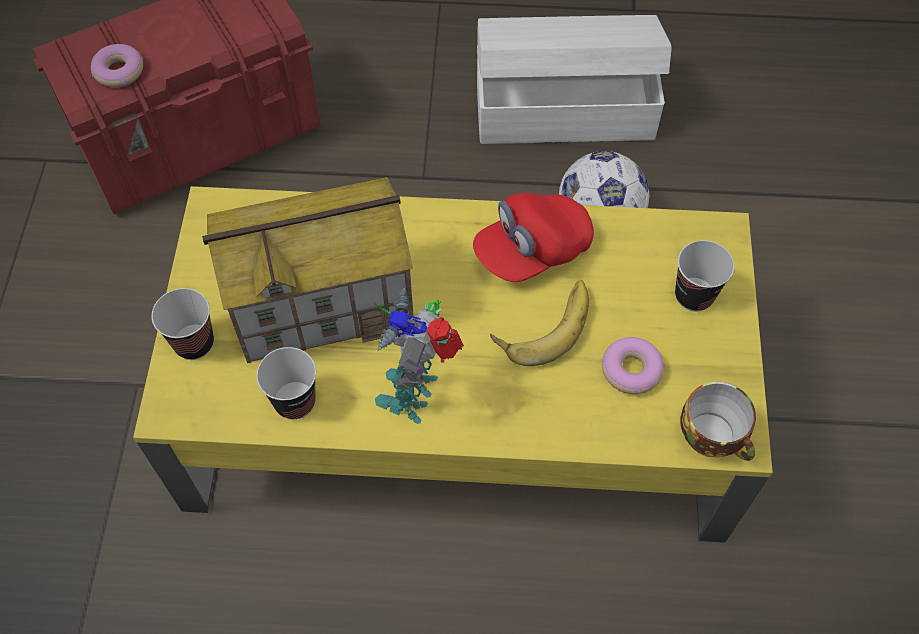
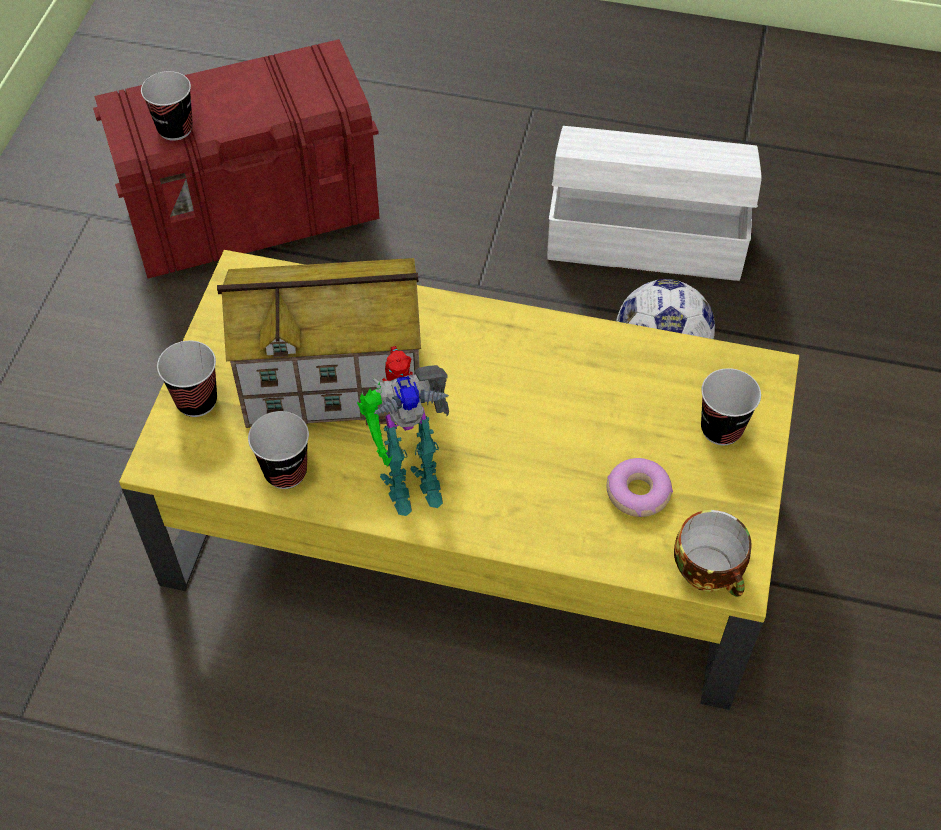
camera: 10 degrees right, 5 degrees down
donut [91,44,143,87] -> cup [141,71,193,141]
toy robot [374,288,464,424] -> toy robot turned 135 degrees counterclockwise [357,346,449,516]
red cap [473,193,594,282] -> none
banana [490,280,589,366] -> none

